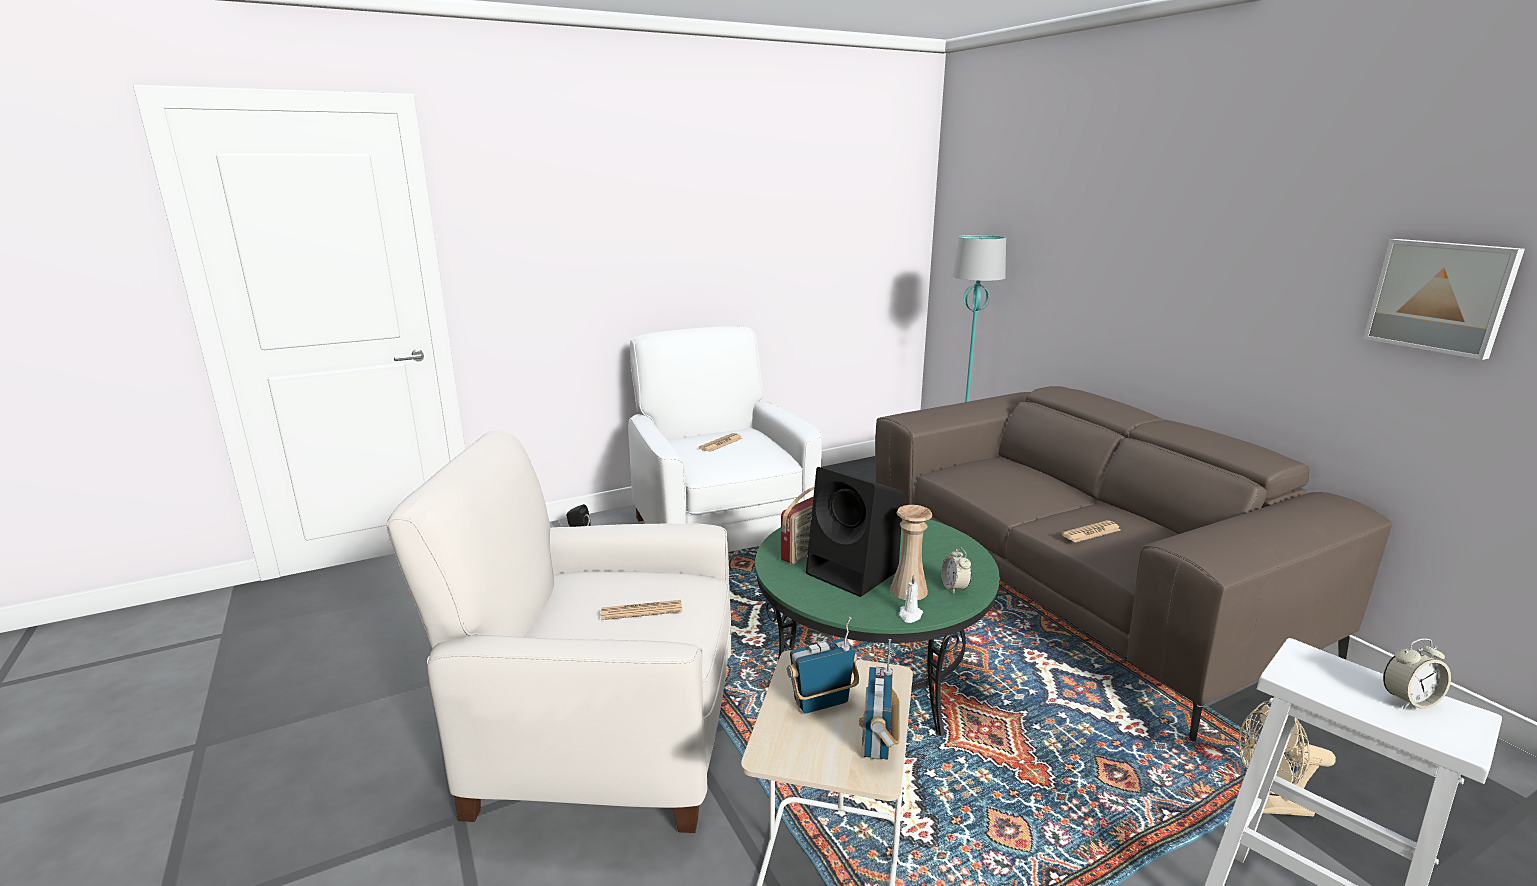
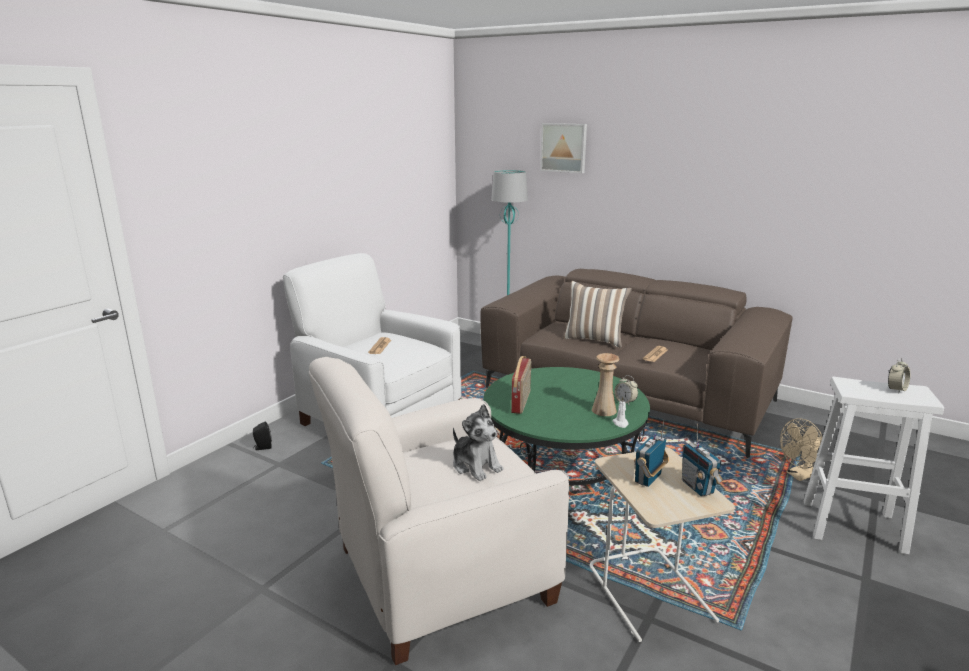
camera: 30 degrees left, 0 degrees up
newspaper [601,600,682,620] -> plush toy [453,404,504,481]
black speaker [806,467,904,597] -> none
picture [1363,239,1525,360] -> picture moved to [540,123,587,173]
none -> pillow [564,281,632,348]

